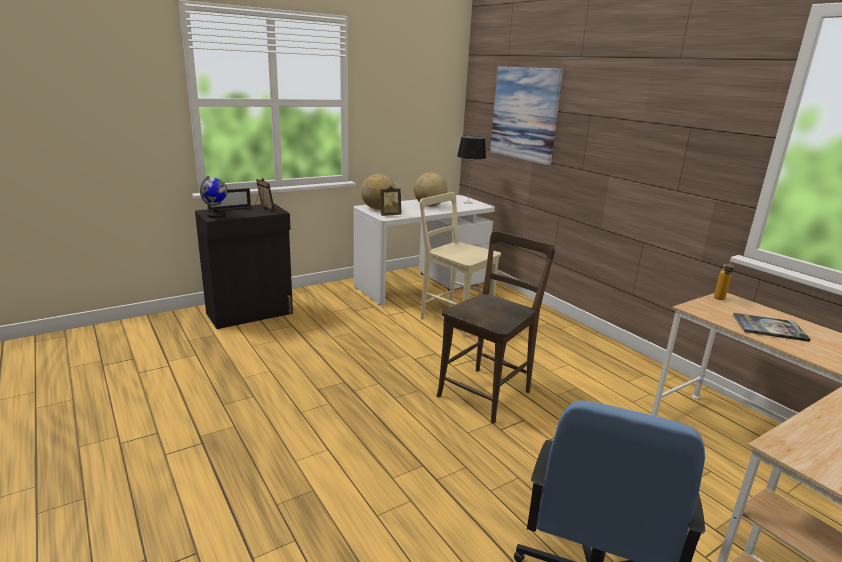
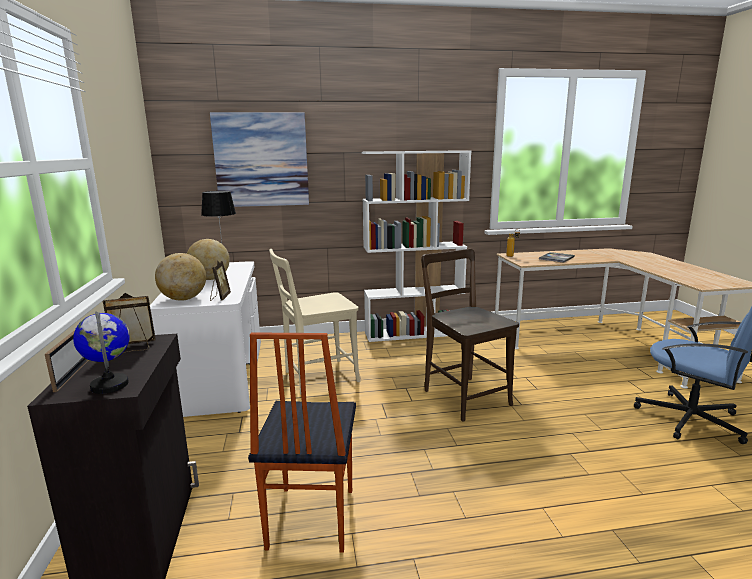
camera: 65 degrees left, 5 degrees down
none -> chair [248,332,356,553]
none -> white bookcase [362,150,471,342]

